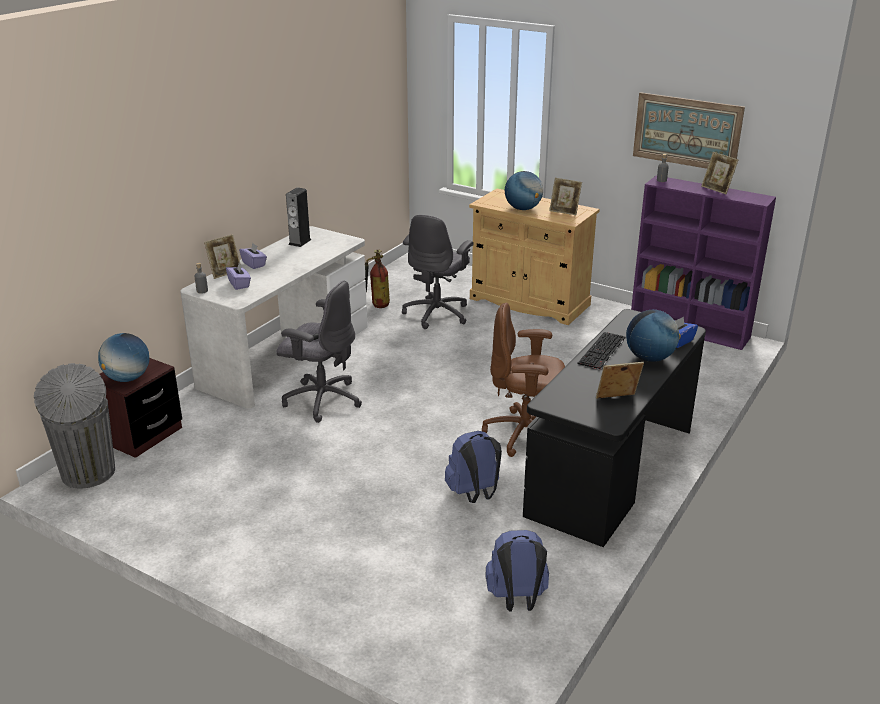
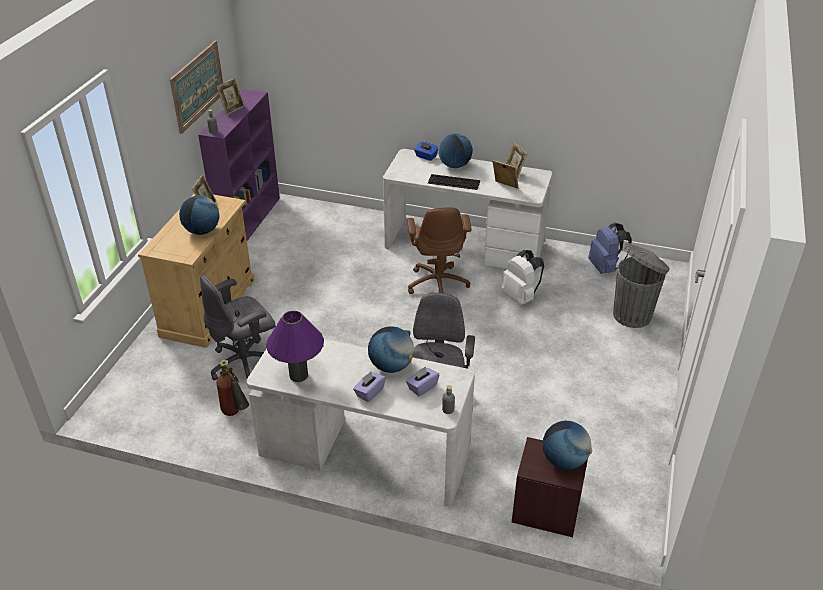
camera: 105 degrees left, 10 degrees up
grey trash can [34,363,115,489] -> grey trash can moved to [613,243,670,328]
picture frame [204,234,240,279] -> picture frame moved to [492,160,518,189]
speaker [286,187,312,247] -> purple table lamp [266,311,324,382]
grey office chair [402,215,474,329] -> grey office chair turned 135 degrees clockwise [200,275,275,380]
blue backpack [445,431,502,503] -> white backpack [501,250,544,305]
black desk [523,309,706,547] -> white desk [383,149,552,273]
none -> globe [368,326,414,373]

